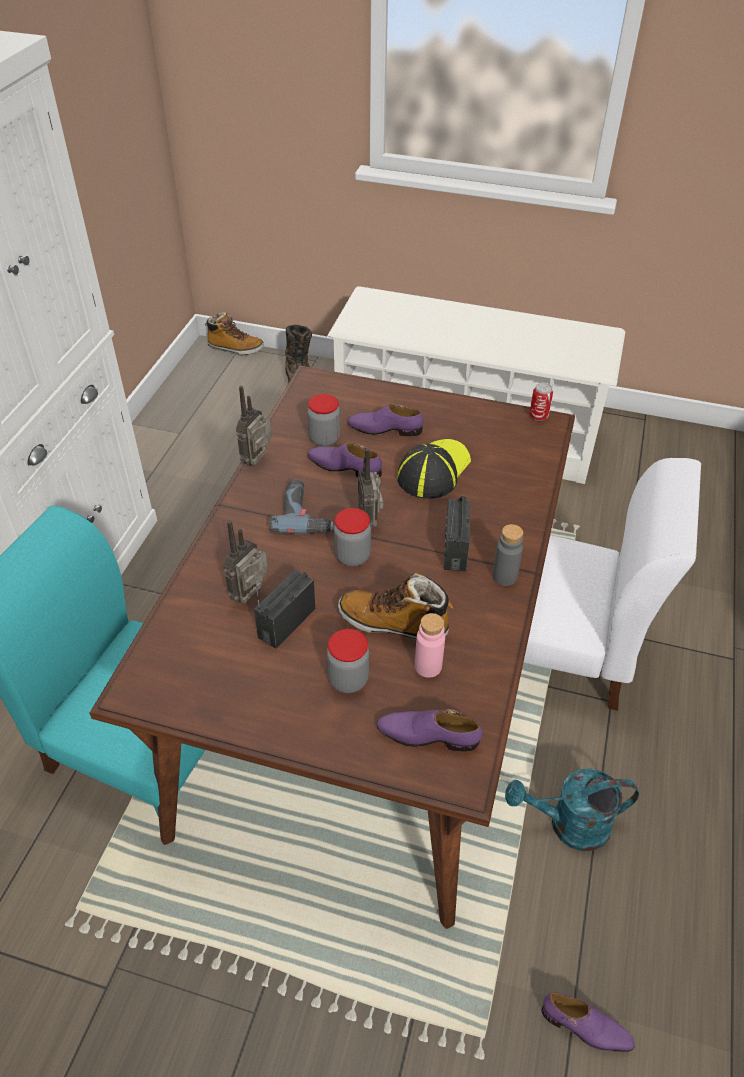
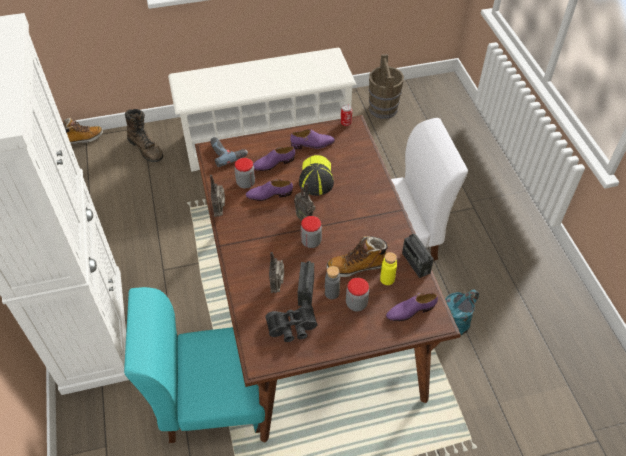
camera: 30 degrees left, 5 degrees up
power drill [269,479,335,534] -> power drill moved to [210,137,248,167]
pink bottle [415,613,445,678] -> yellow bottle [380,252,397,285]
radio [444,496,471,571] -> radio moved to [402,234,434,278]
grey bottle [492,524,523,586] -> grey bottle moved to [325,266,340,299]
purple shoe [542,992,635,1052] -> purple shoe moved to [290,129,335,149]
none -> black binoculars [265,305,317,342]
none -> brown bucket [369,54,404,119]

